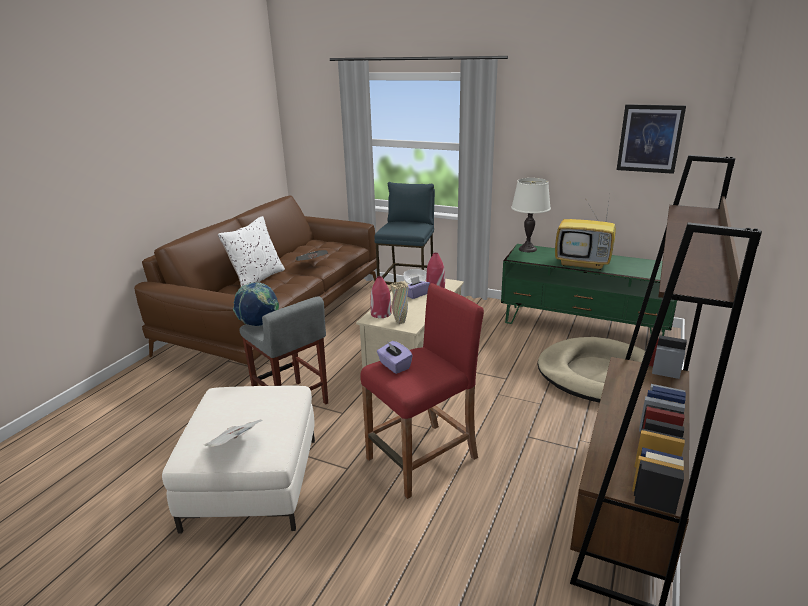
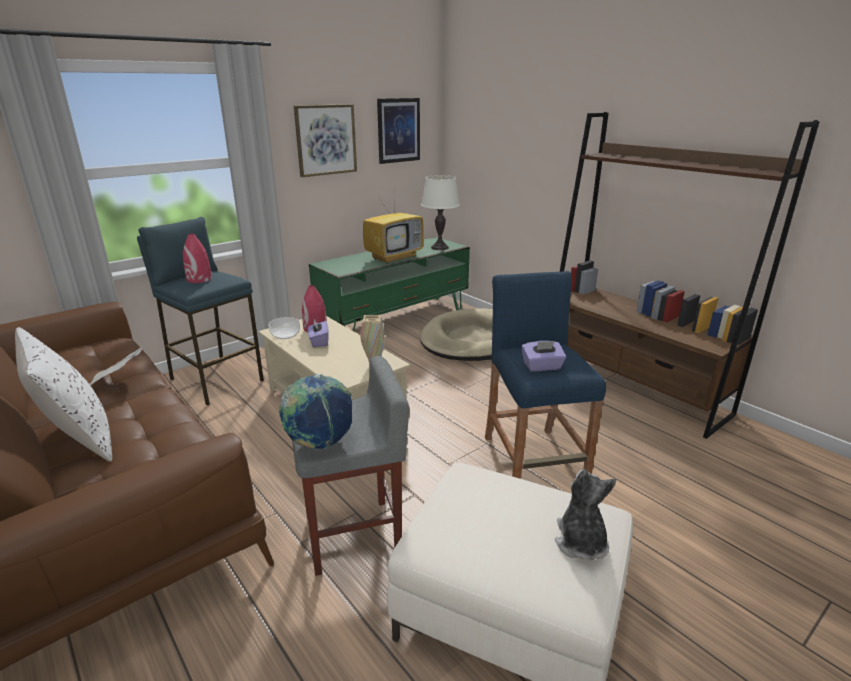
camera: 65 degrees left, 0 degrees up
newspaper [204,419,263,447] -> plush toy [555,469,616,561]
red stool [360,283,484,499] -> blue stool [485,271,606,479]
red vase [370,276,392,318] -> red vase moved to [183,234,212,283]
white table lamp [511,178,551,252] -> white table lamp moved to [421,175,460,250]
none -> picture [294,104,357,177]

